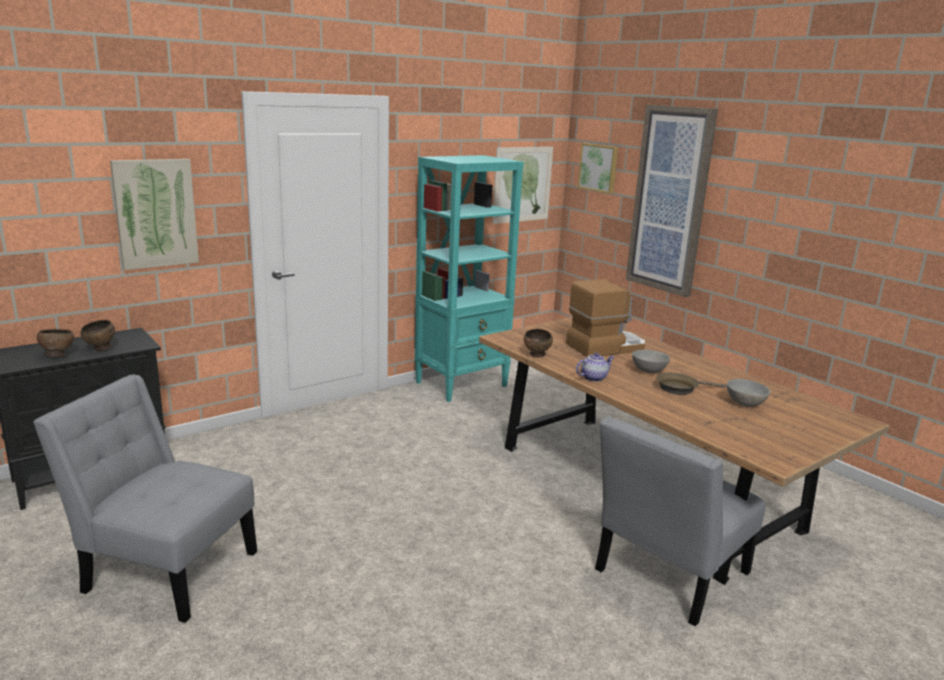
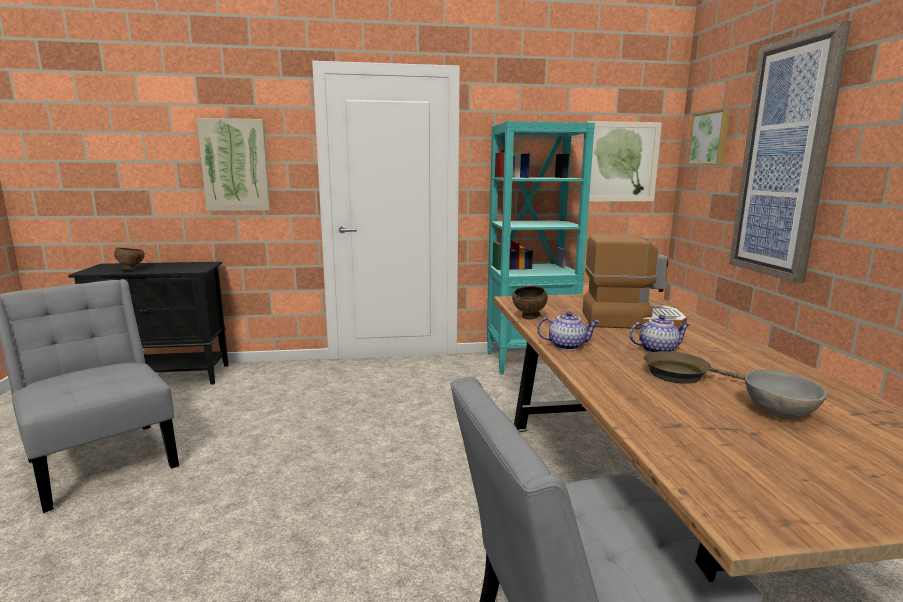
camera: 30 degrees right, 5 degrees down
brown bowl [80,320,115,351] -> none
grey bowl [632,350,670,373] -> teapot [629,315,690,353]

